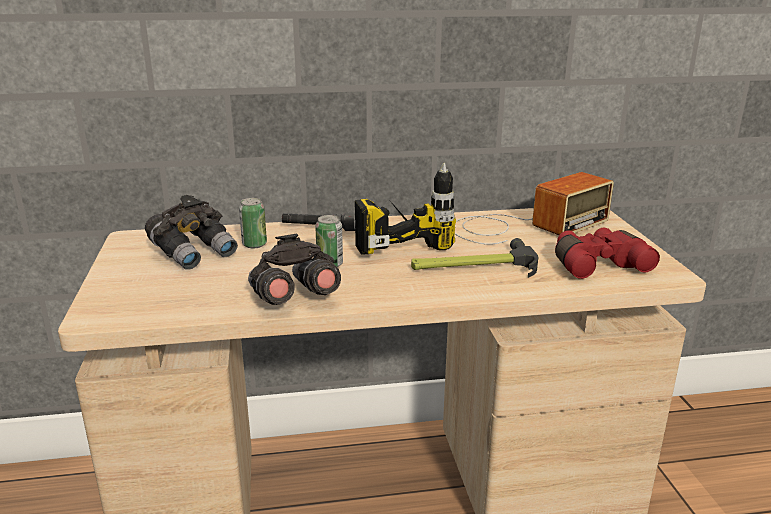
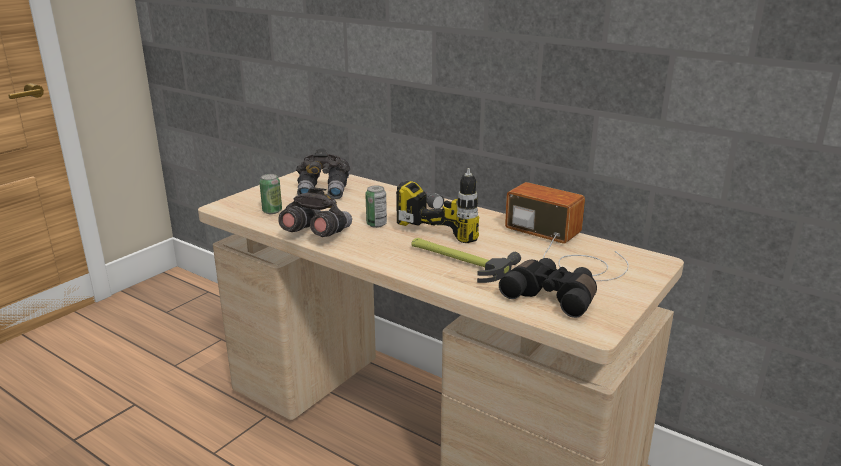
camera: 45 degrees right, 0 degrees up
can [239,198,267,249] -> can moved to [259,174,282,214]
radio [455,172,614,245] -> radio turned 150 degrees counterclockwise [505,182,629,281]
red binoculars [555,228,660,279] -> black binoculars [499,258,597,318]

